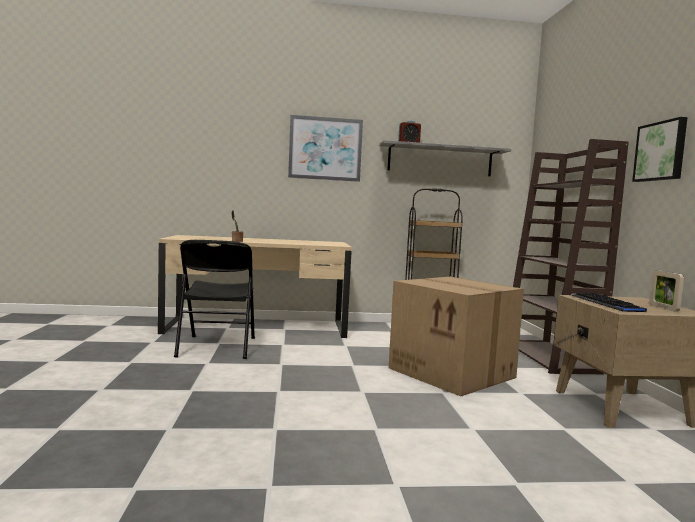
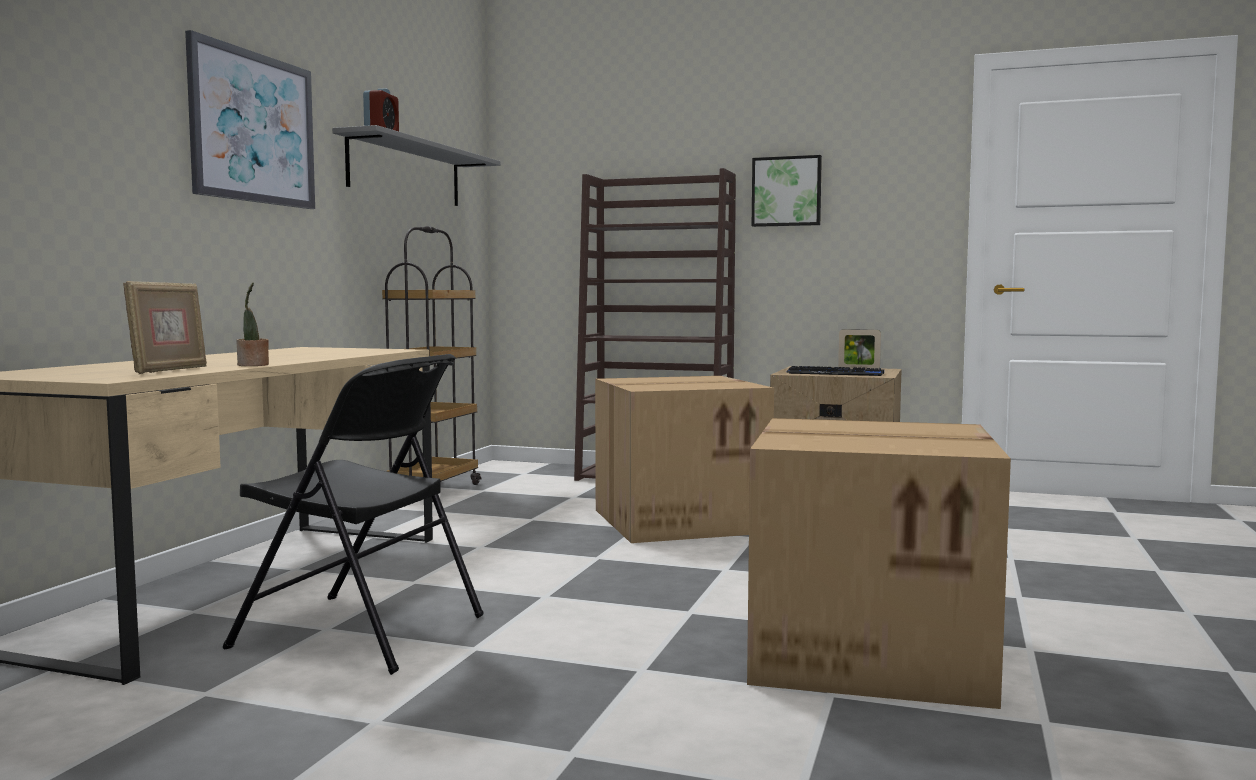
camera: 65 degrees left, 0 degrees up
none -> picture frame [123,281,207,374]
none -> cardboard box [747,418,1011,709]

